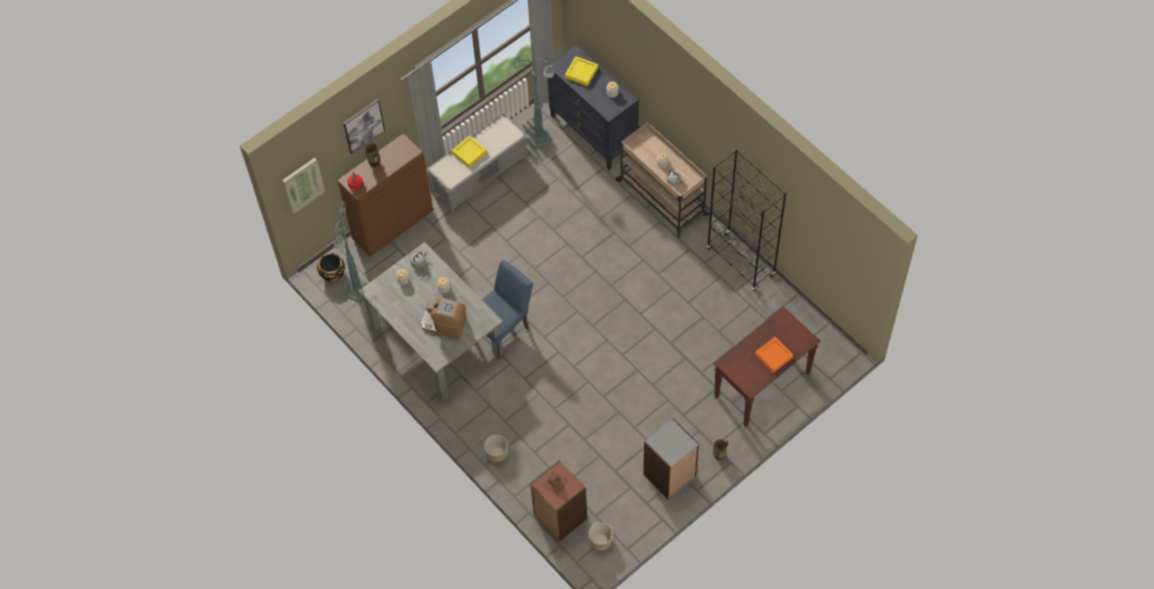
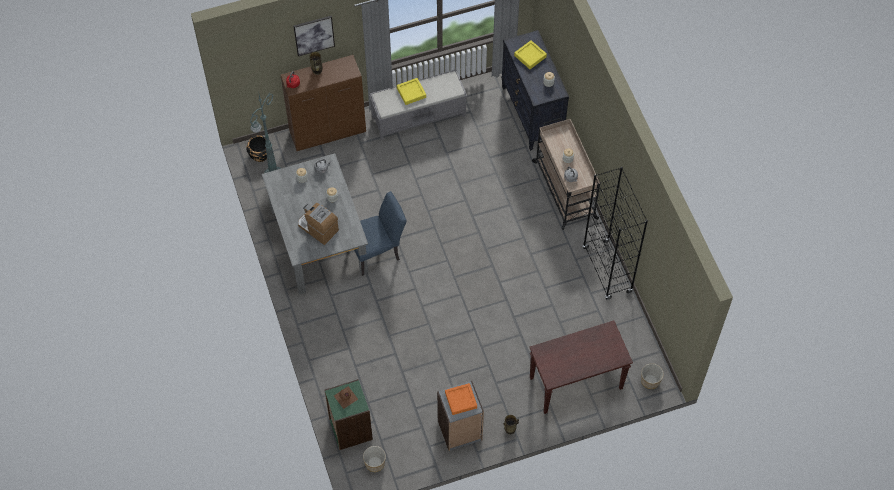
camera: 20 degrees right, 0 degrees up
picture [282,158,325,214] -> none
planter [484,434,508,462] -> planter moved to [641,364,664,389]
green floor lamp [513,49,555,149] -> none
brown bookcase [530,460,587,542] -> green bookcase [324,379,373,450]
orange tray [755,337,793,373] -> orange tray moved to [445,383,477,415]

